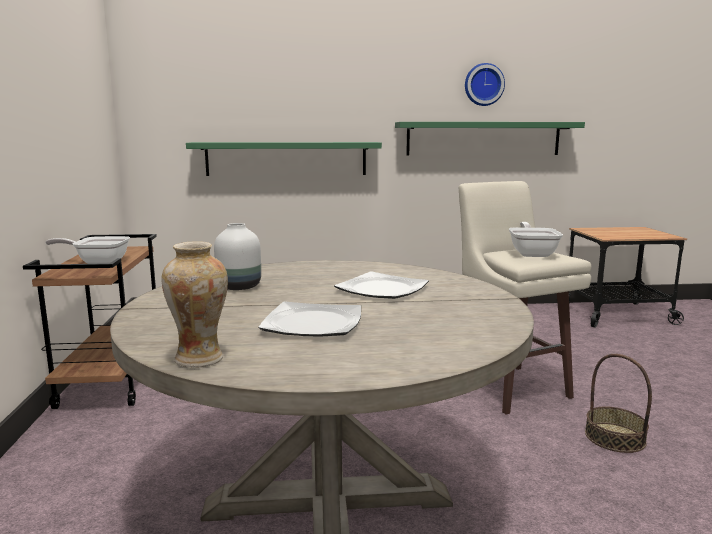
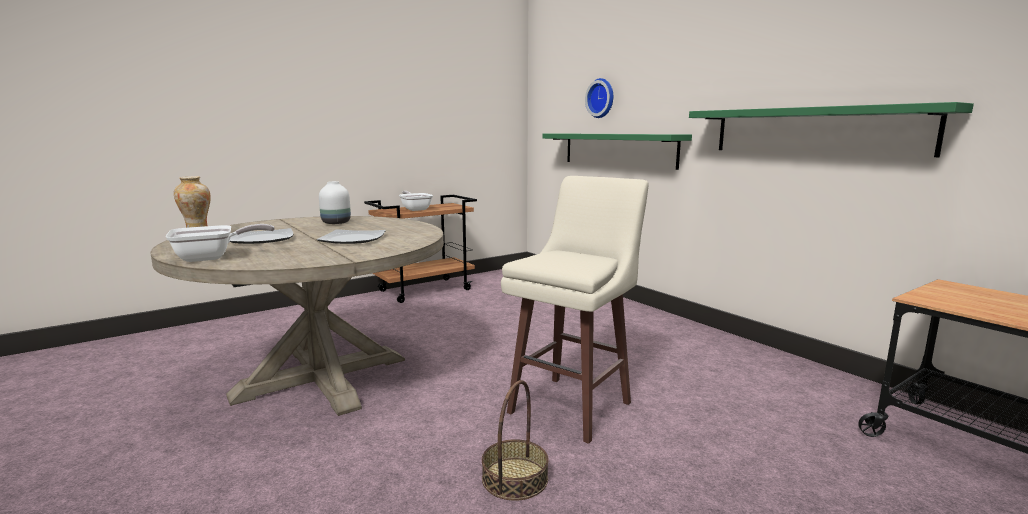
camera: 60 degrees right, 0 degrees up
wall clock [465,63,505,106] -> wall clock moved to [585,78,613,118]
frying pan [509,222,563,257] -> frying pan moved to [165,224,275,262]

